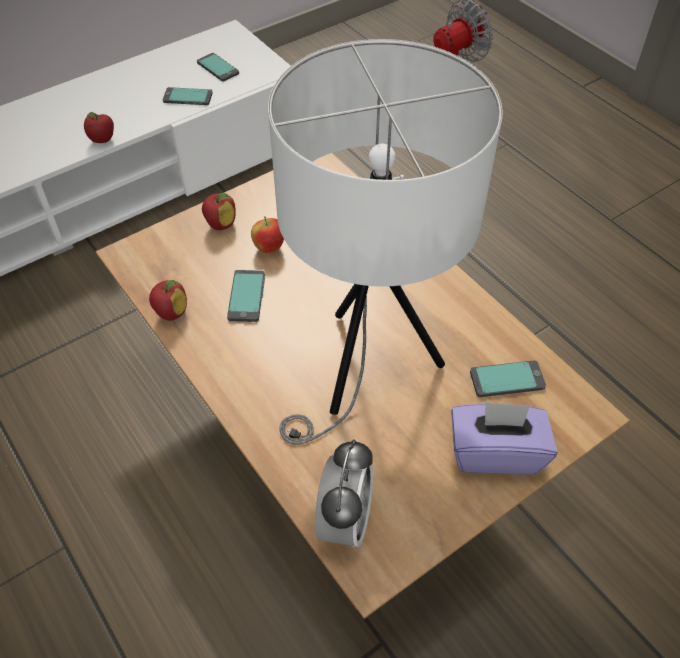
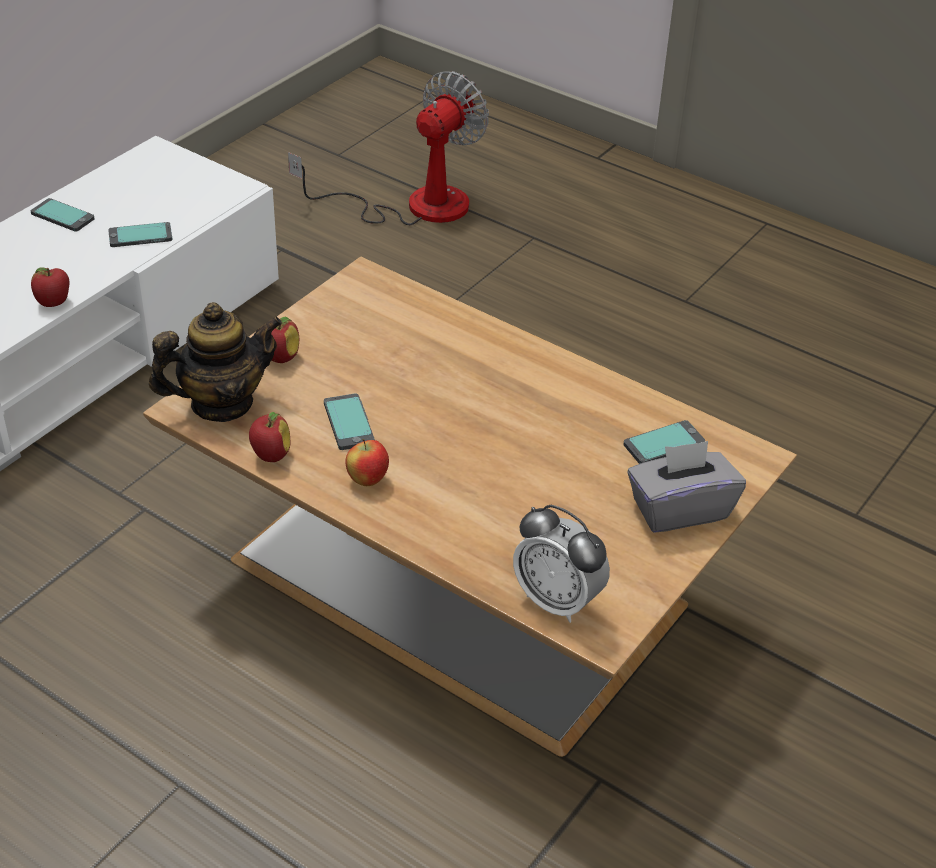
camera: 20 degrees left, 10 degrees down
phone [197,53,239,82] -> phone moved to [31,198,95,232]
apple [251,217,284,254] -> apple moved to [345,439,389,486]
white table lamp [268,39,503,444] -> none
alarm clock [315,439,373,547] -> alarm clock turned 135 degrees clockwise [513,505,610,623]
purple tissue box [451,402,558,475] -> grey tissue box [627,441,746,533]
none -> teapot [149,302,282,422]

